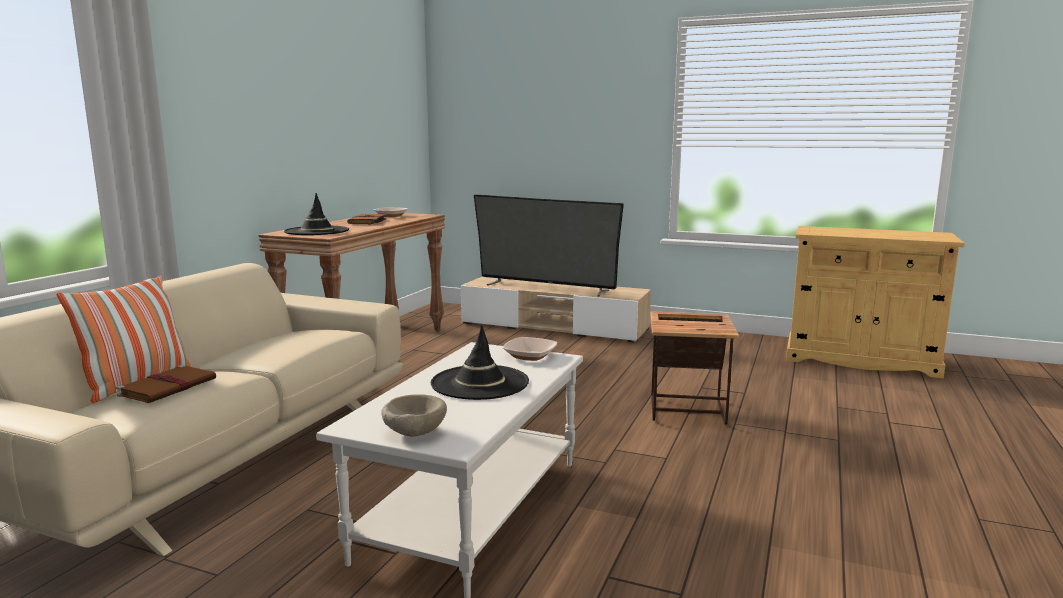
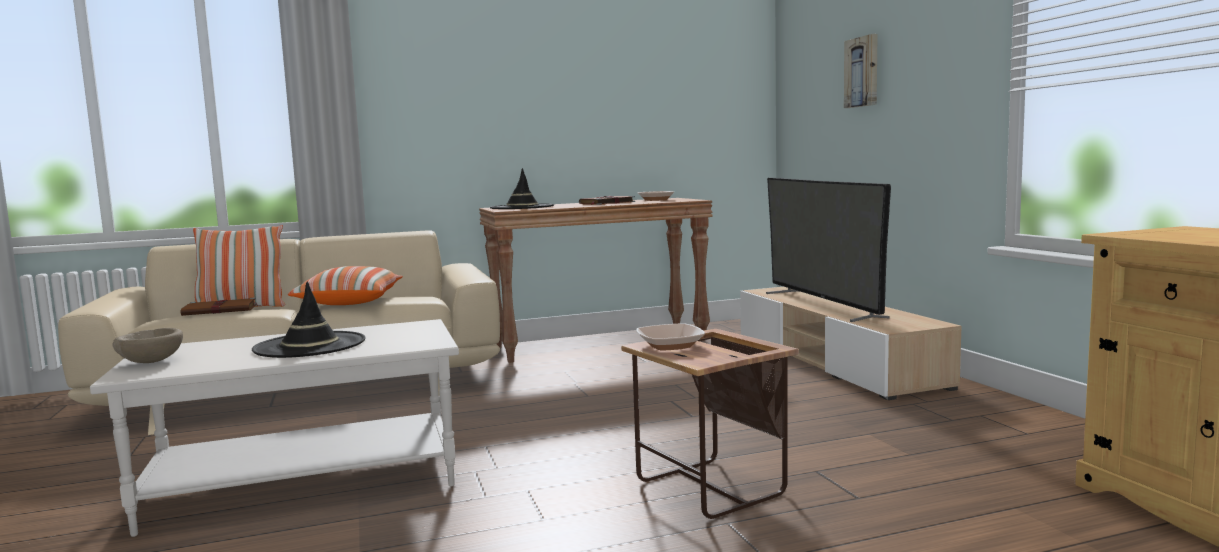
camera: 50 degrees right, 5 degrees down
bowl [503,337,557,361] -> bowl moved to [636,324,705,350]
none -> pillow [288,266,403,305]
none -> picture [844,34,878,108]

